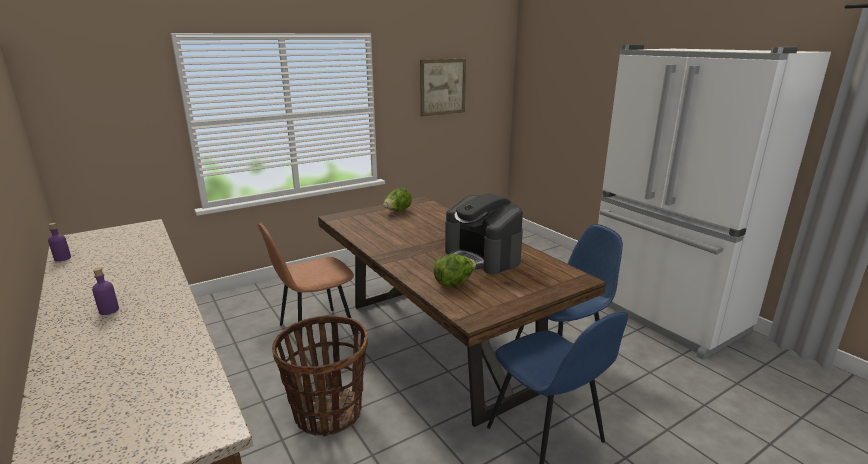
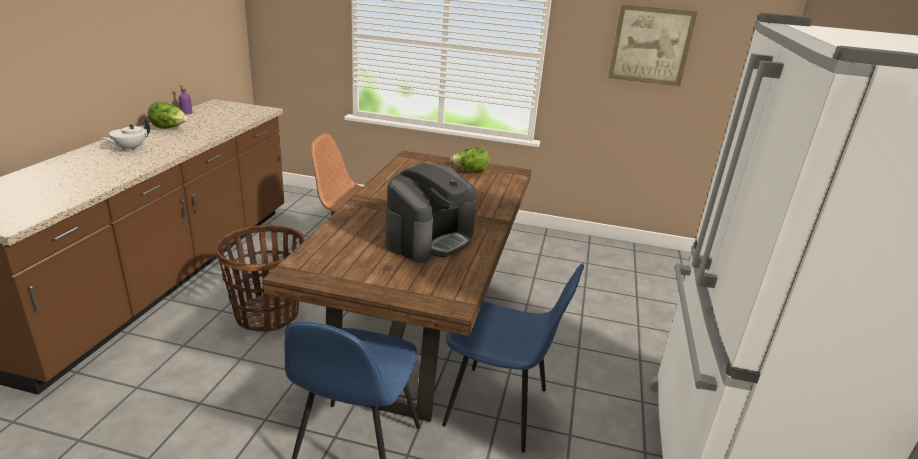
camera: 45 degrees right, 5 degrees up
purple bottle [92,267,119,315] -> white teapot [101,118,150,151]
lettuce [433,254,477,287] -> lettuce moved to [148,102,188,129]
coffee machine [445,193,523,274] -> coffee machine turned 150 degrees counterclockwise [385,163,476,263]

